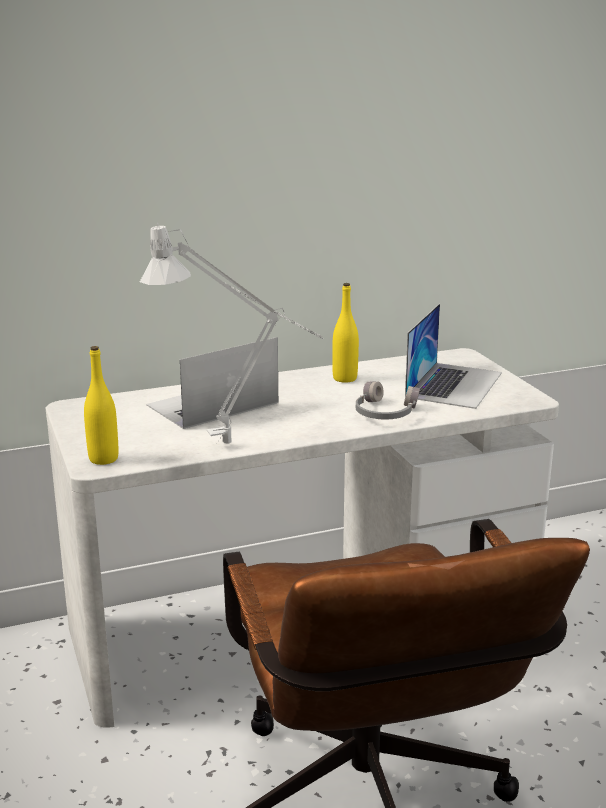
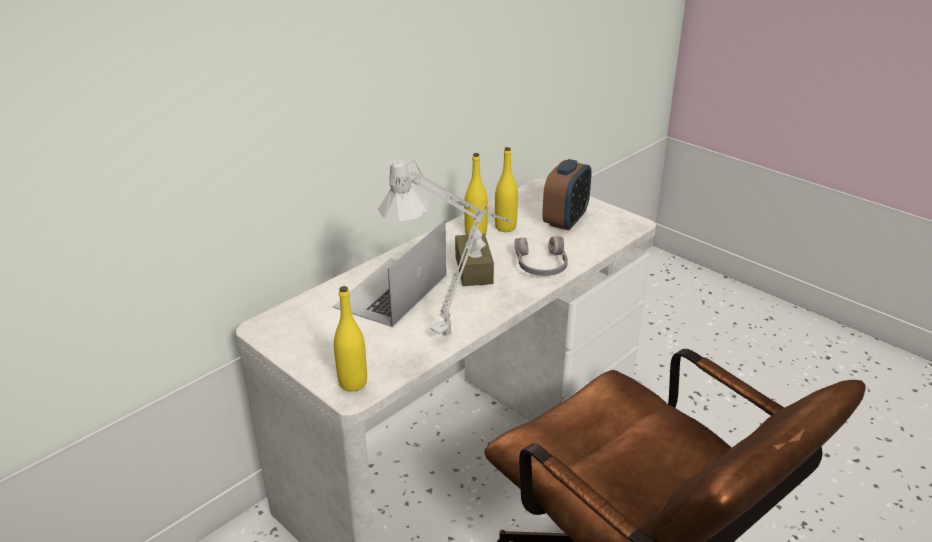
camera: 25 degrees left, 10 degrees up
laptop [405,303,502,409] -> alarm clock [542,159,592,230]
none -> brown tissue box [455,226,494,286]
none -> yellow bottle [495,147,518,232]

